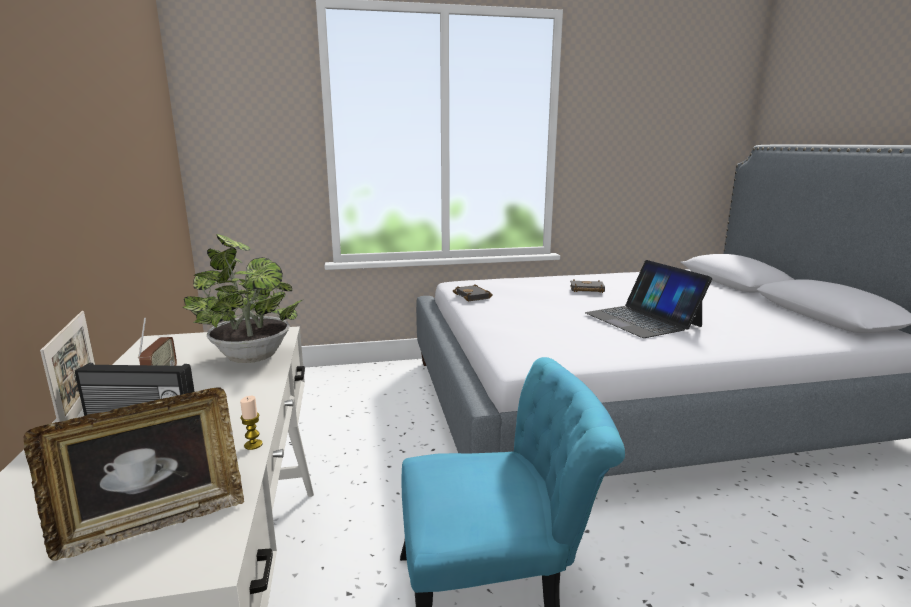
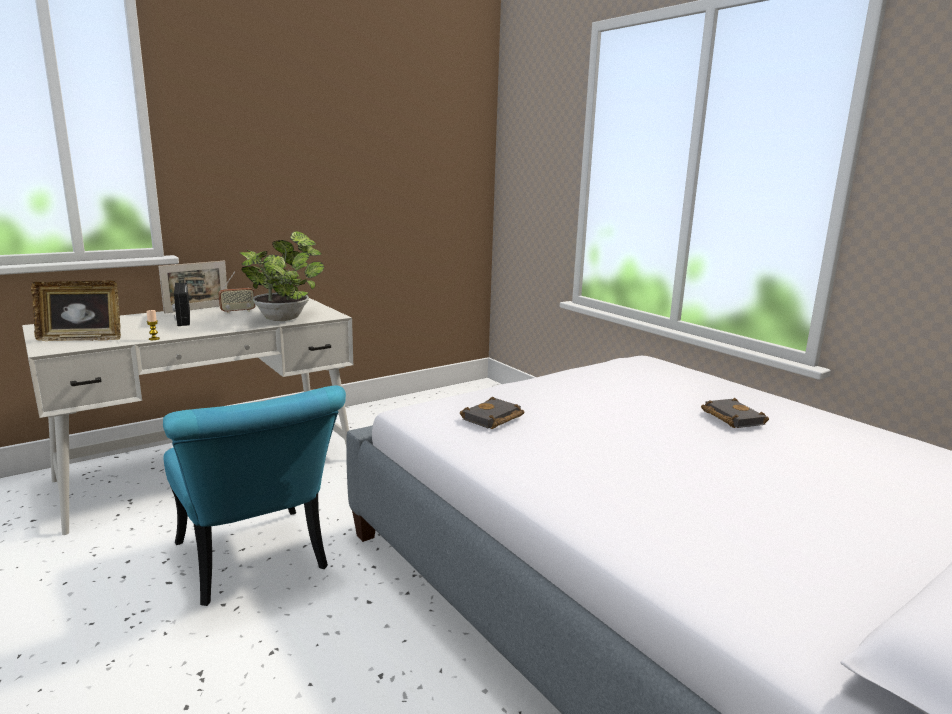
camera: 65 degrees right, 0 degrees up
picture frame [24,388,244,561] -> picture frame turned 45 degrees counterclockwise [31,281,121,341]
black book [453,284,493,301] -> black book moved to [460,397,525,429]
laptop [585,260,712,338] -> none

